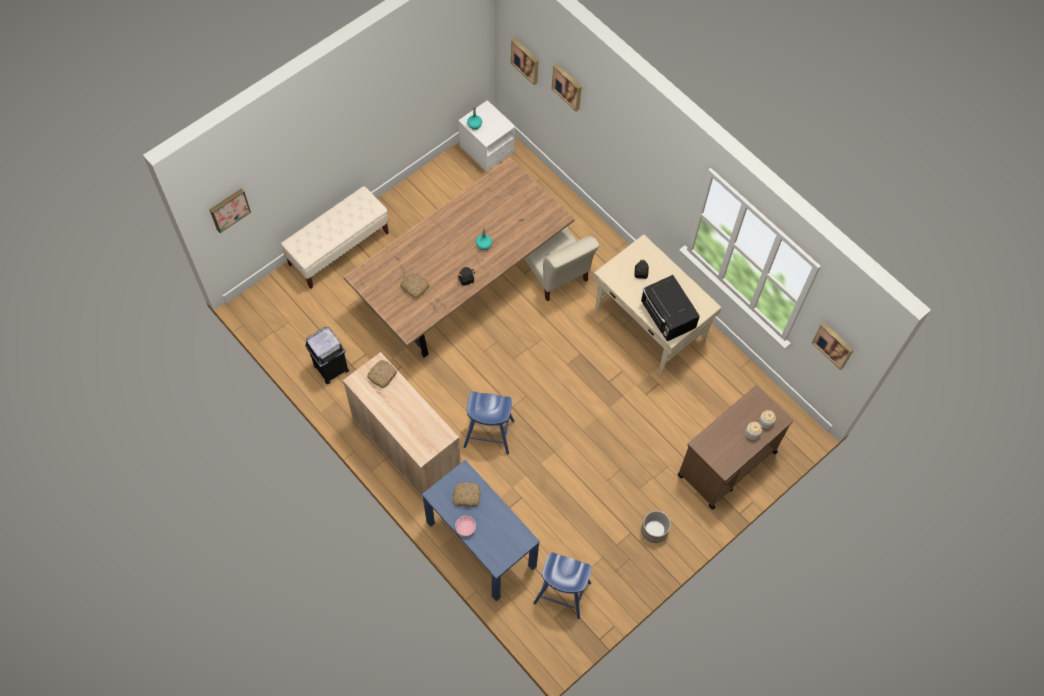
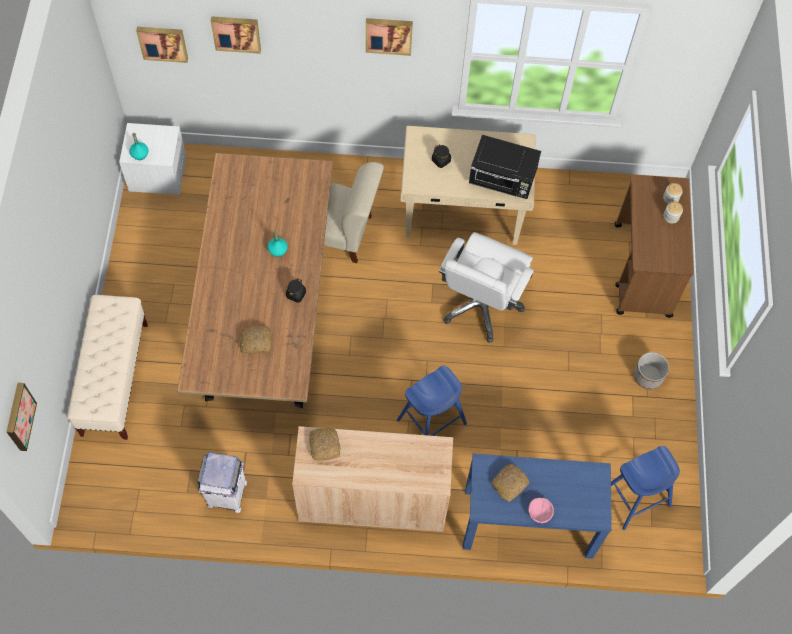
camera: 45 degrees left, 0 degrees up
black trash can [305,327,349,384] -> white trash can [197,452,247,513]
picture [812,323,854,370] -> picture moved to [366,18,413,56]
none -> white office chair [439,232,534,343]

